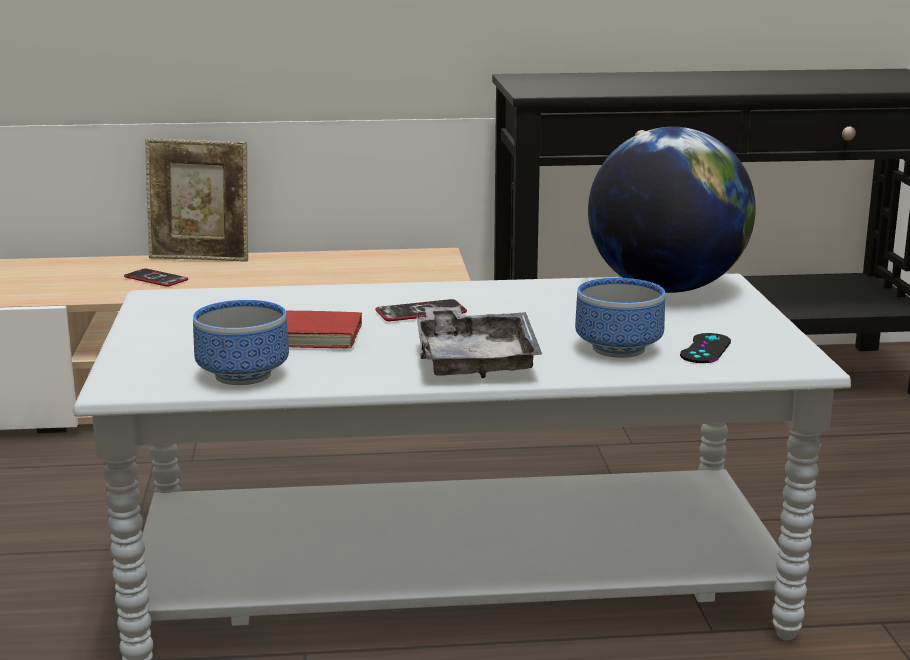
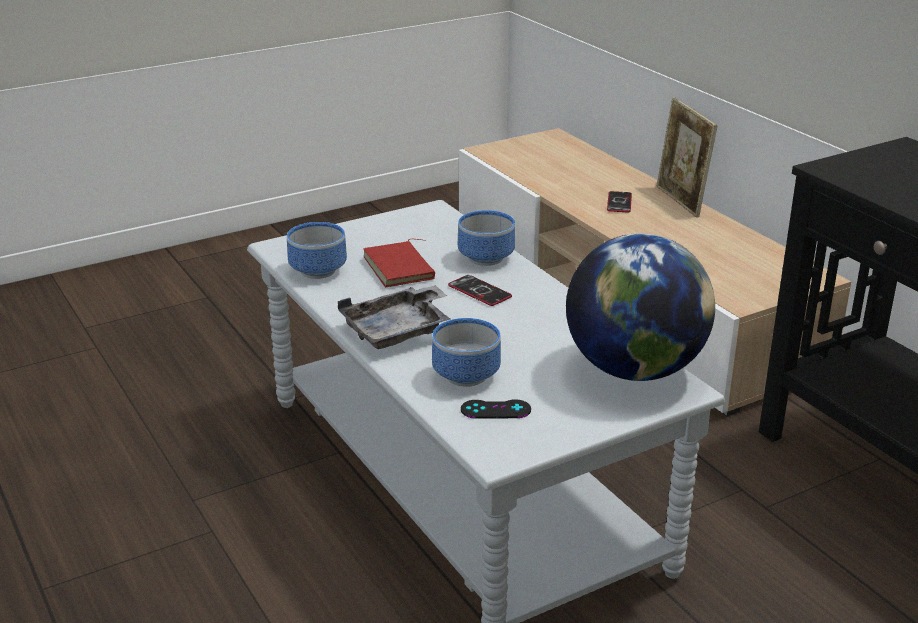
camera: 65 degrees right, 10 degrees up
none -> bowl [458,210,515,266]

